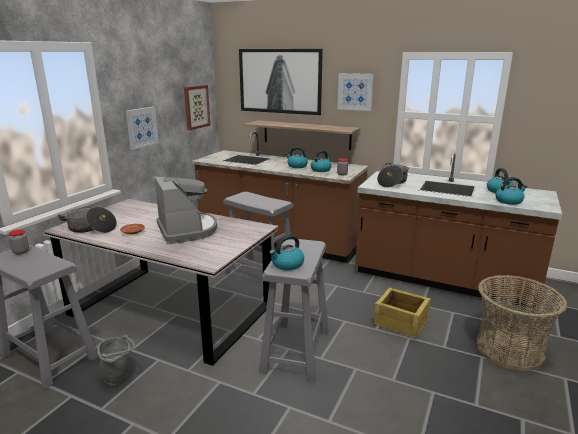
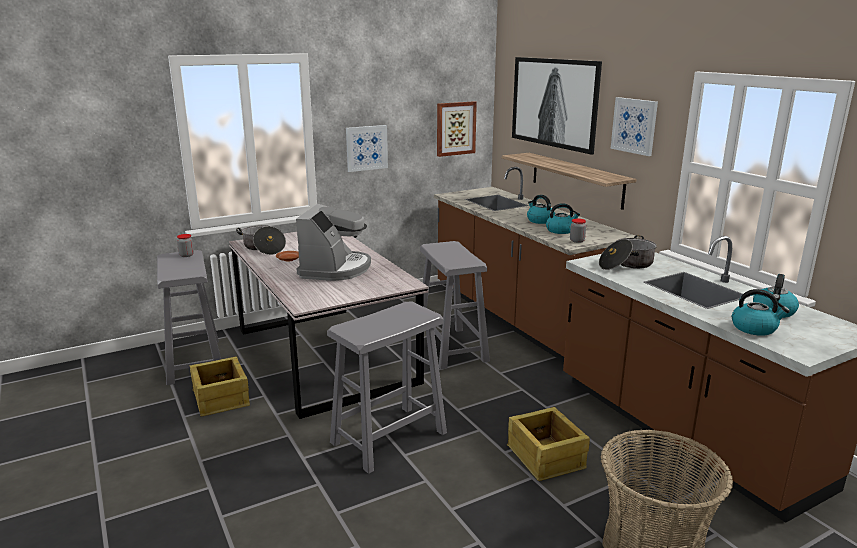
camera: 35 degrees right, 0 degrees up
grey bucket [97,335,135,386] -> crate [190,356,250,417]
kettle [269,235,304,270] -> none

